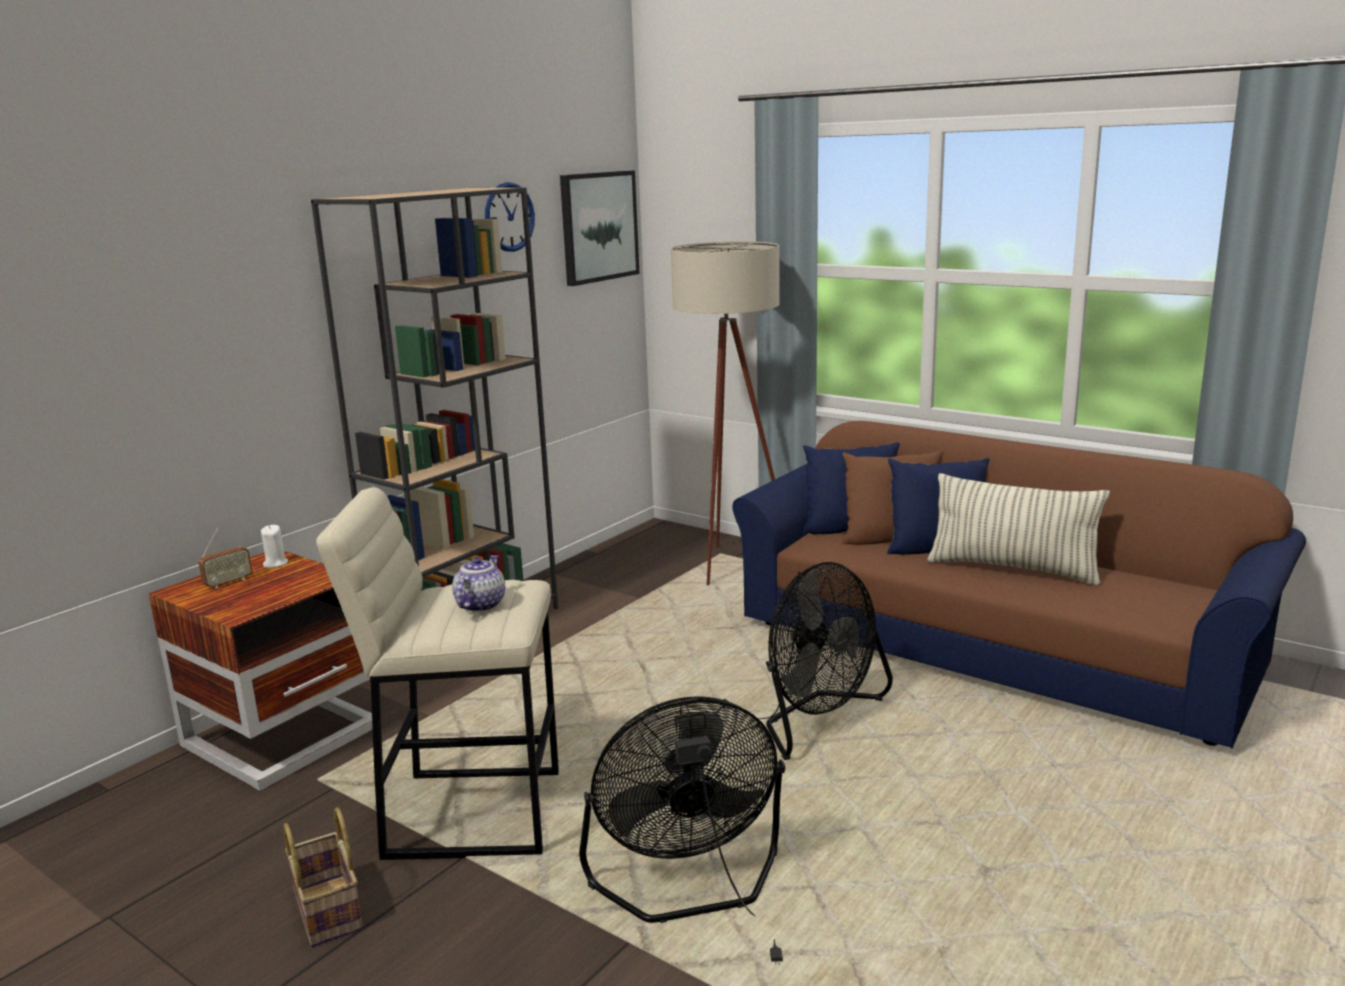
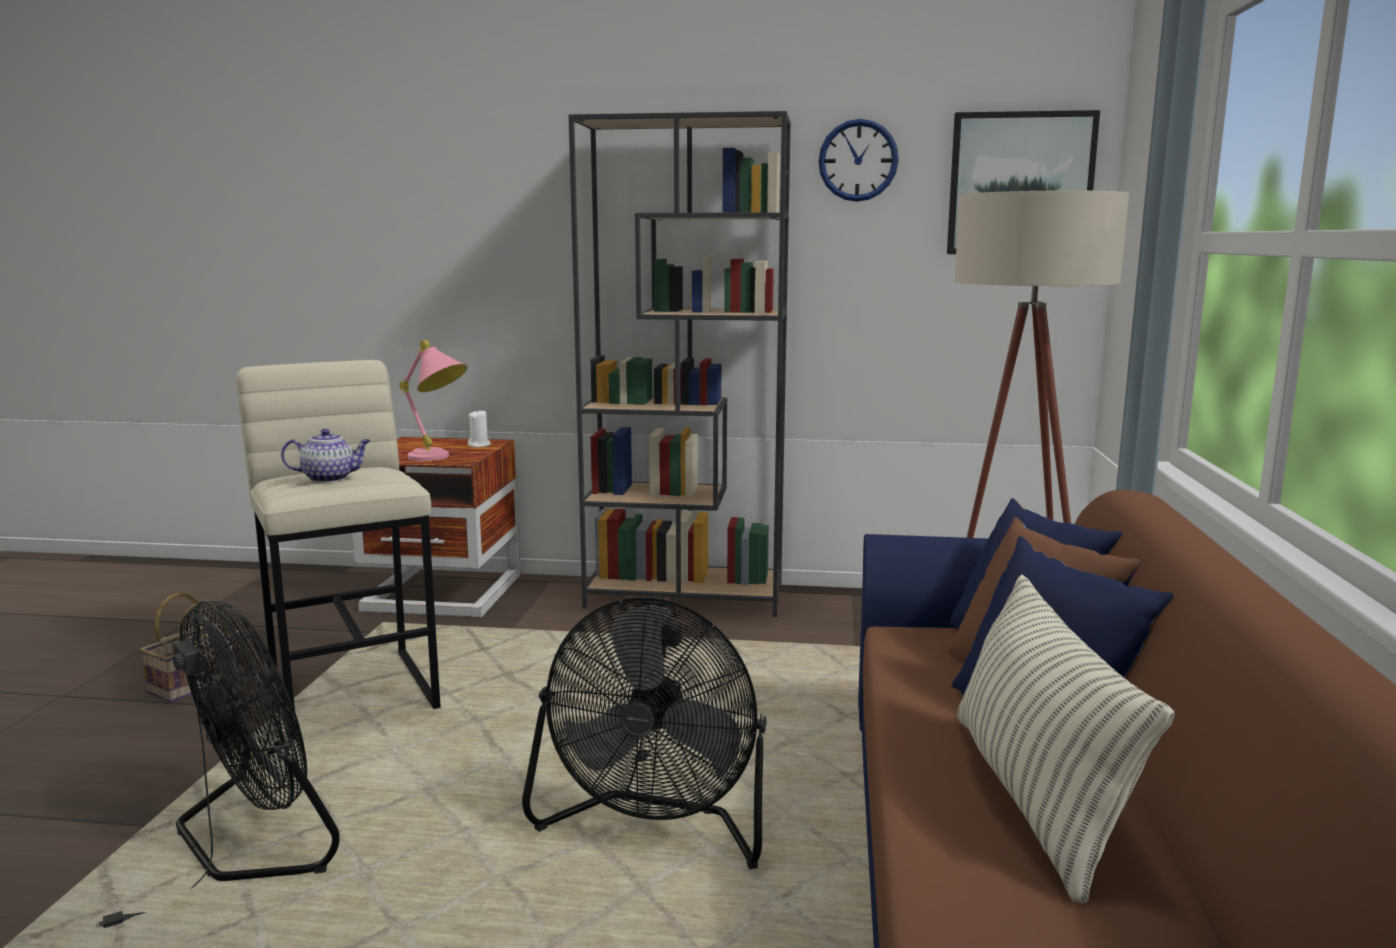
camera: 60 degrees right, 5 degrees down
radio [199,528,252,589] -> none
none -> pink table lamp [399,340,467,461]

